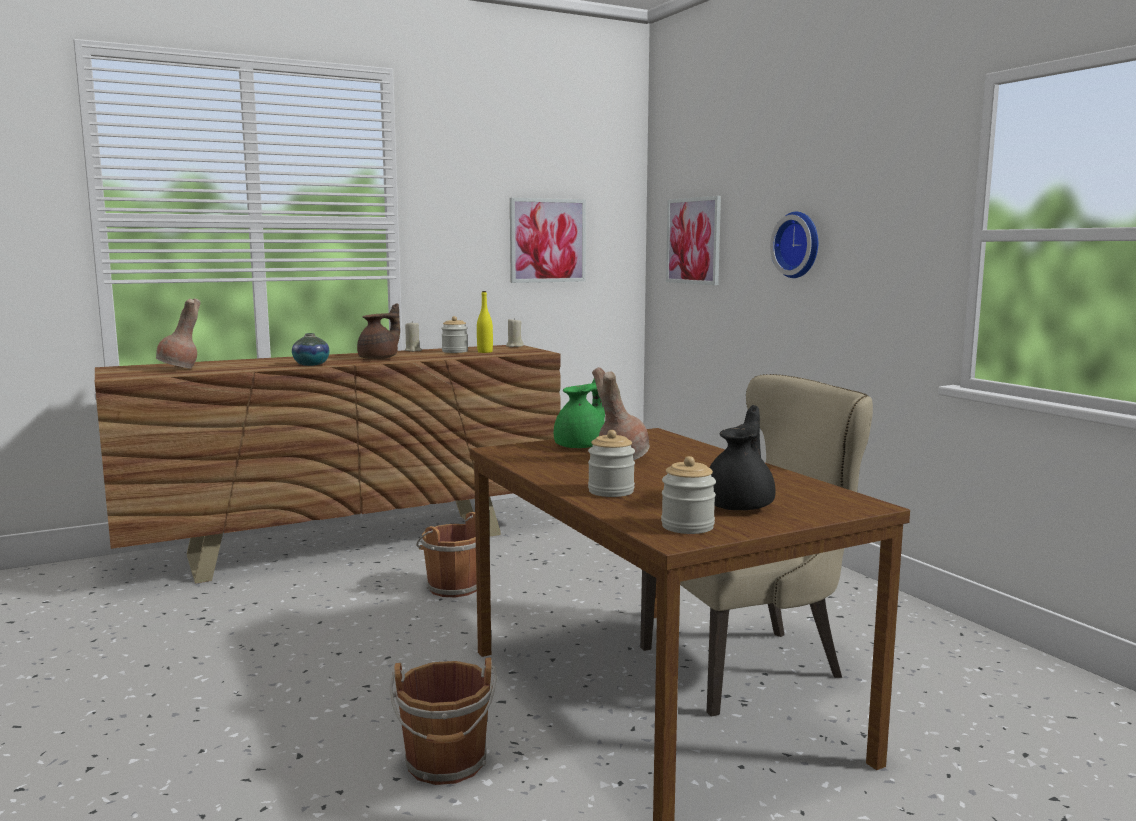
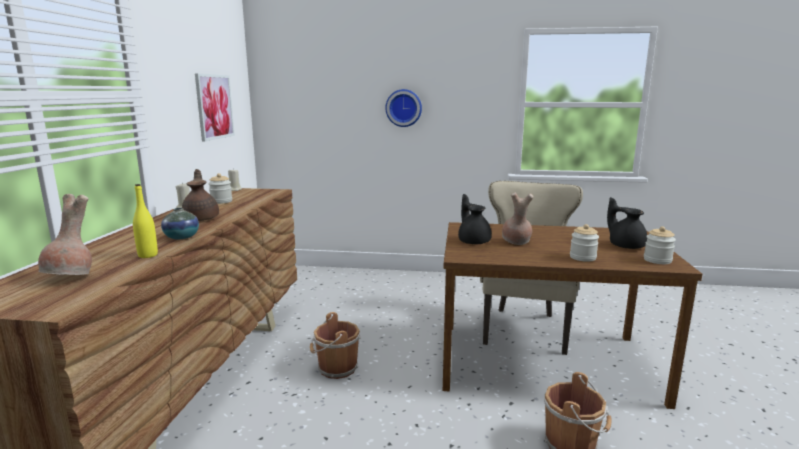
camera: 55 degrees left, 5 degrees up
yellow bottle [477,291,493,353] -> yellow bottle moved to [133,184,158,258]
green teapot [554,379,605,448] -> black teapot [458,194,492,245]
picture [666,196,721,285] -> none

